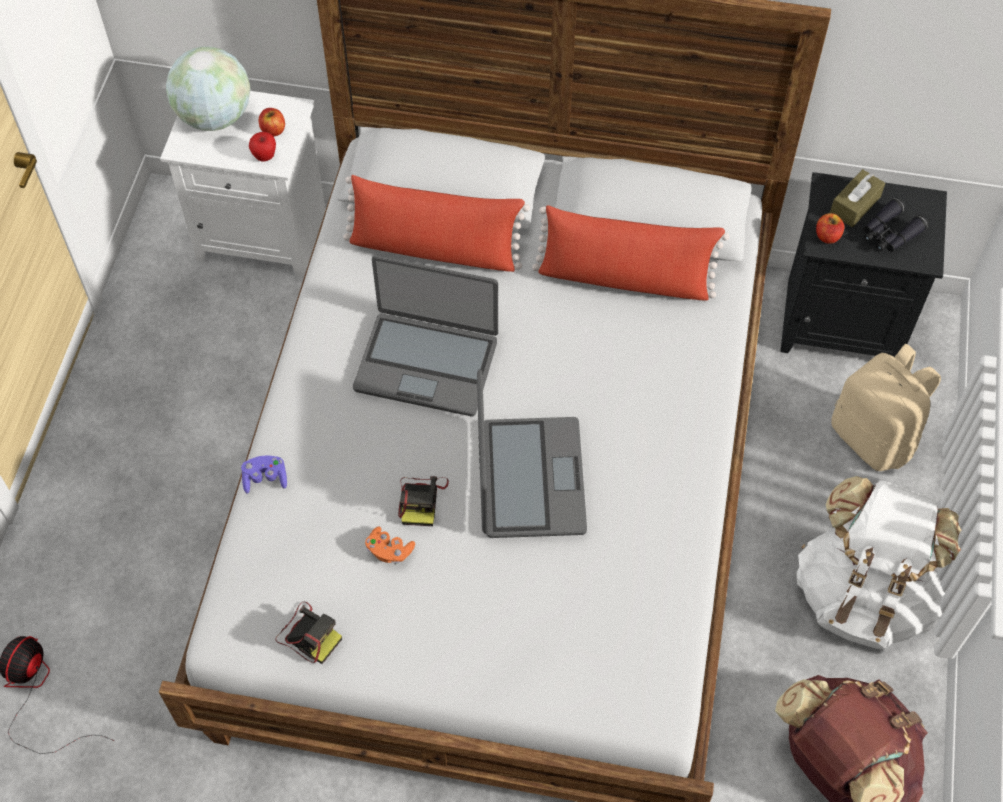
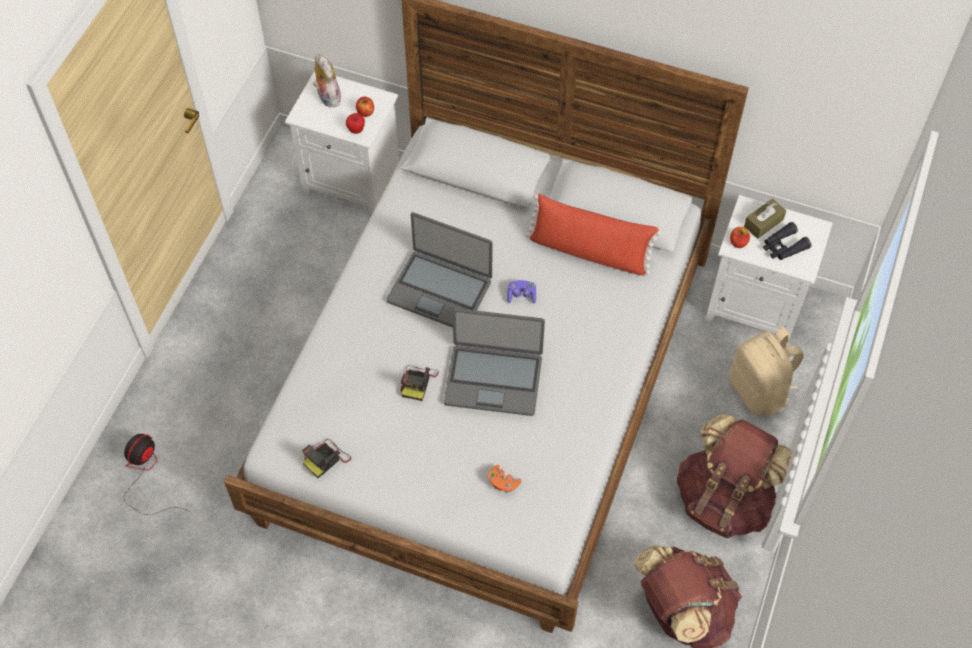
camera: 10 degrees right, 0 degrees up
globe [166,47,250,131] -> plush toy [313,54,341,107]
purple game controller [241,455,287,494] -> purple game controller moved to [507,280,536,304]
camera [276,602,342,664] -> camera turned 90 degrees clockwise [302,439,351,478]
red pillow [343,175,530,272] -> none
orange game controller [365,527,415,564] -> orange game controller moved to [487,465,521,493]
laptop [477,369,587,538] -> laptop turned 90 degrees clockwise [444,308,545,416]
black nightstand [780,172,947,358] -> white nightstand [705,195,833,339]
white backpack [797,476,961,649] -> brown backpack [677,414,792,538]

